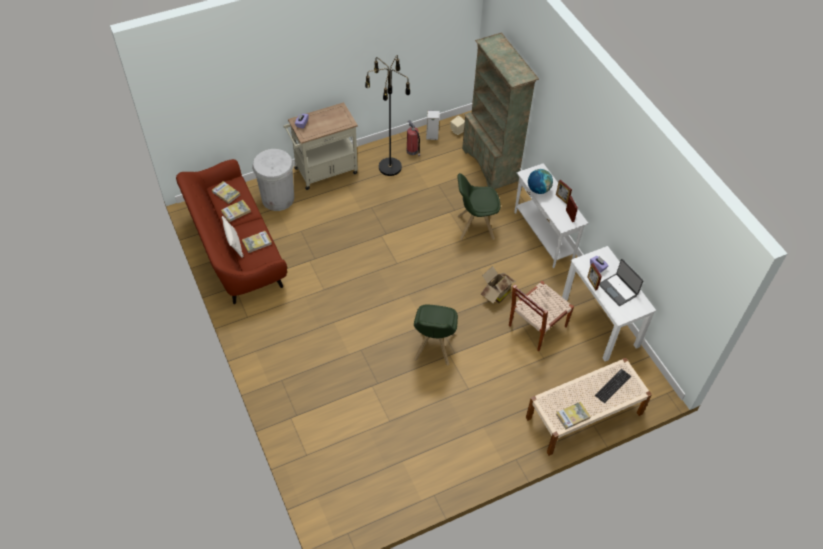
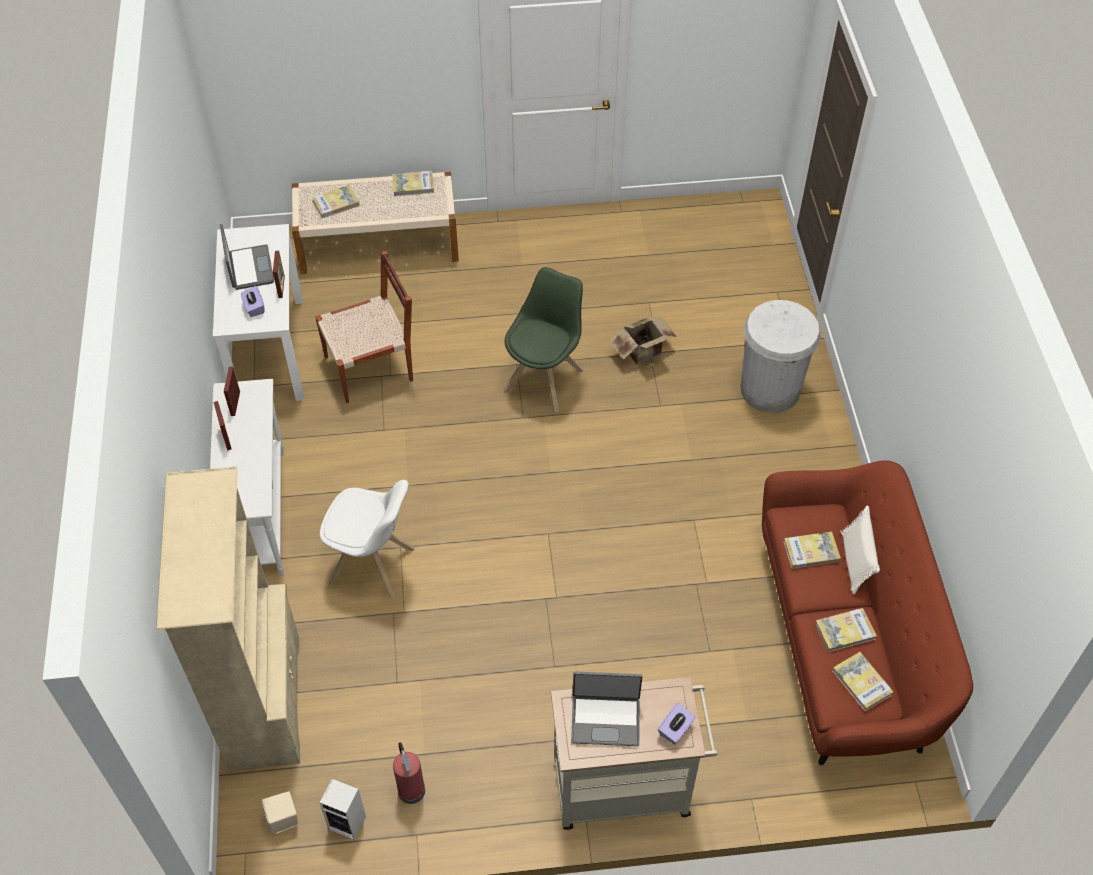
camera: 160 degrees left, 0 degrees up
white trash can [252,149,294,211] -> white trash can moved to [740,300,821,413]
floor lamp [365,55,410,176] -> none
green chair [457,173,500,240] -> white chair [320,480,415,600]
green bookcase [462,32,539,189] -> beige bookcase [156,466,300,771]
cardboard box [481,266,516,303] -> cardboard box moved to [610,317,677,365]
globe [528,169,553,194] -> none
keyboard [595,369,631,403] -> book [312,185,360,218]
none -> laptop [571,672,642,746]

